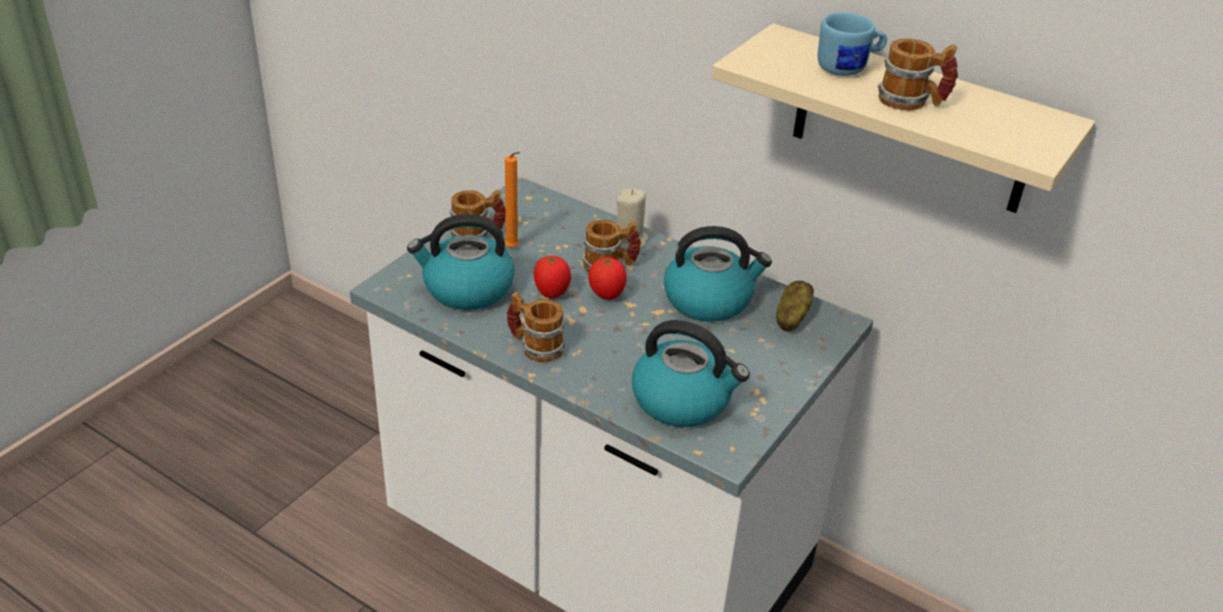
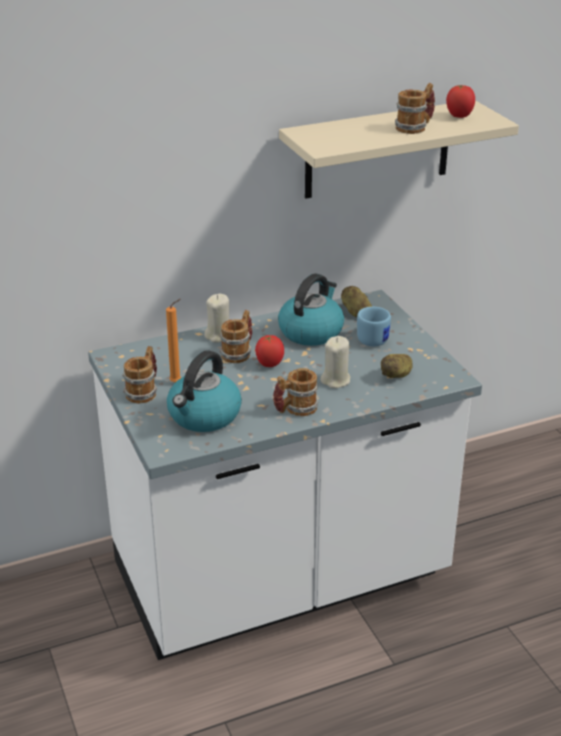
camera: 55 degrees left, 5 degrees down
tomato [534,256,571,299] -> tomato moved to [446,85,475,118]
kettle [632,320,750,427] -> potato [381,354,413,378]
blue mug [818,12,887,76] -> blue mug moved to [357,307,391,346]
none -> beige candle [320,336,350,388]

